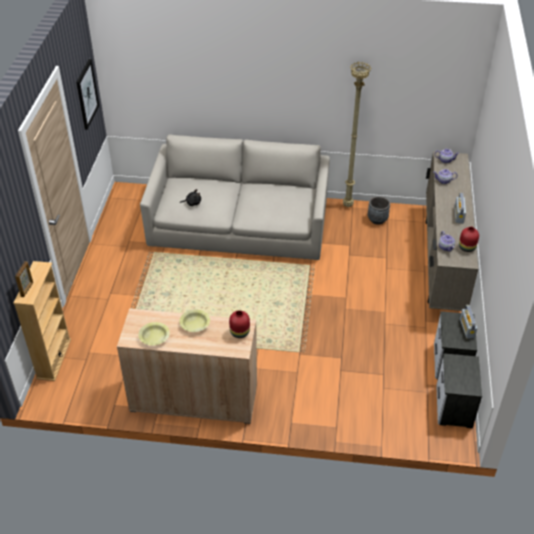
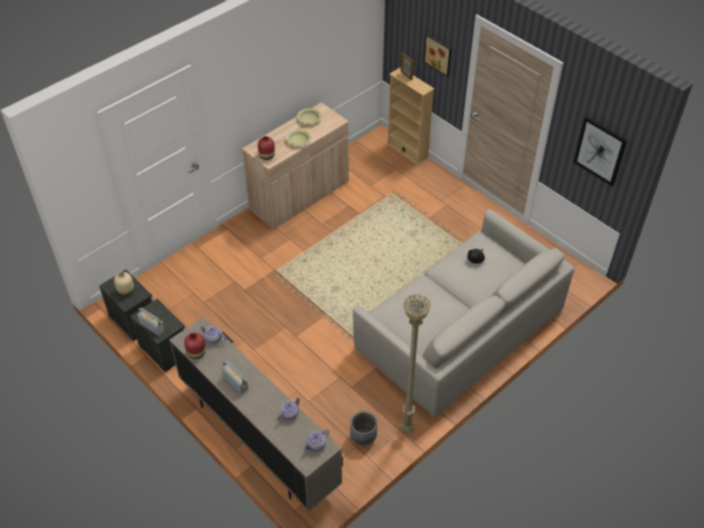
camera: 130 degrees right, 5 degrees up
none -> beige vase [114,272,134,296]
none -> picture [423,34,451,77]

